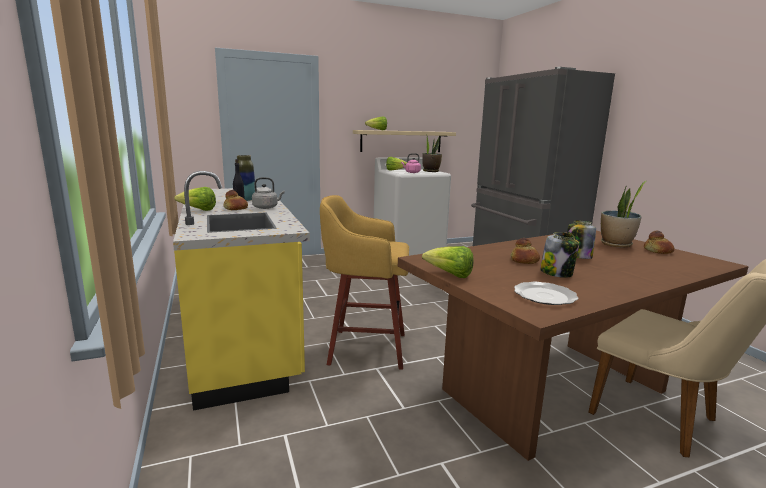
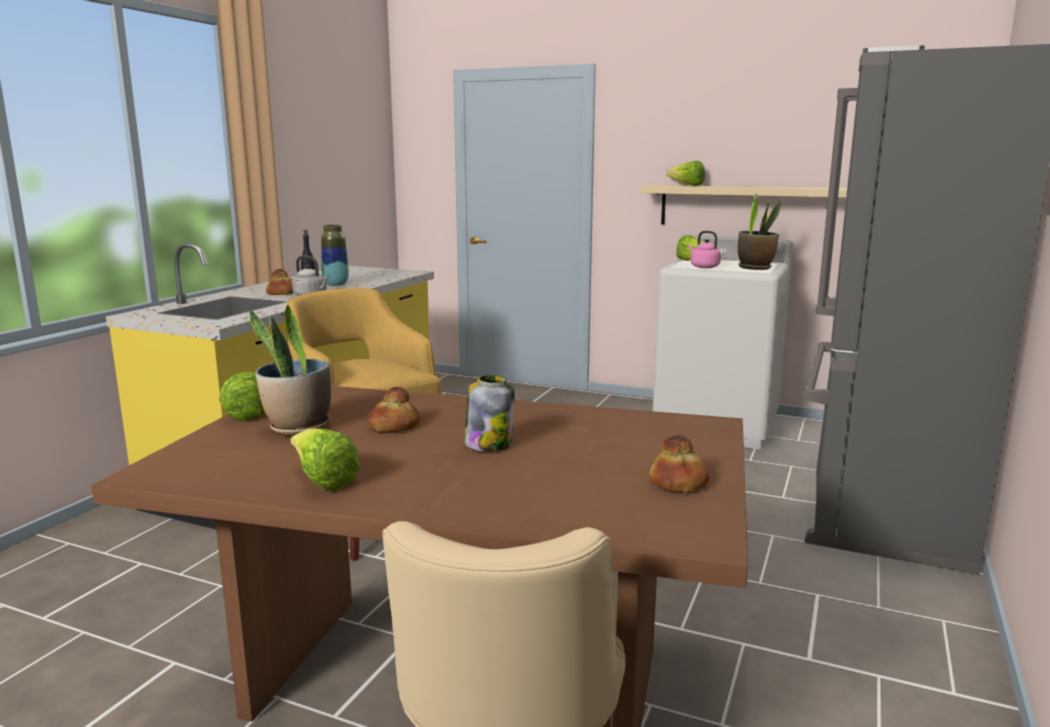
camera: 45 degrees right, 0 degrees up
lettuce [174,187,216,211] -> lettuce moved to [290,428,360,491]
plate [514,282,578,305] -> none
jar [540,232,579,278] -> none
potted plant [601,181,646,247] -> potted plant moved to [249,305,331,436]

